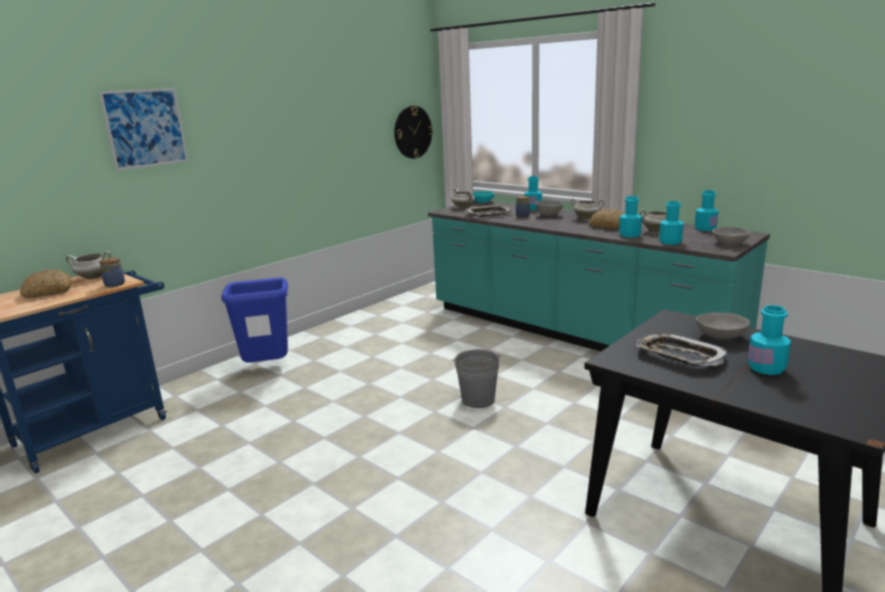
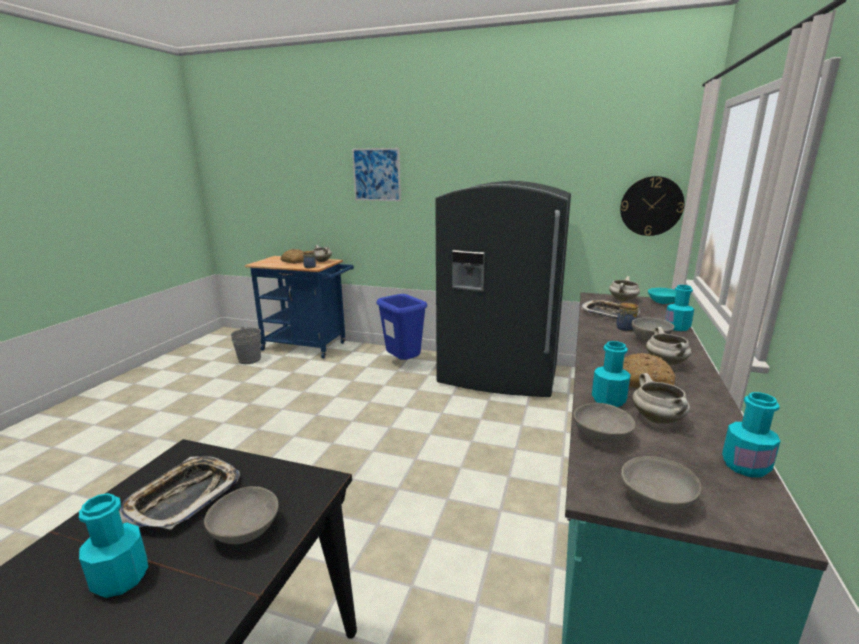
camera: 65 degrees right, 0 degrees up
grey bucket [452,349,501,408] -> grey bucket moved to [231,327,261,364]
turquoise bottle [659,201,684,245] -> grey bowl [573,403,636,443]
none -> grey fridge [435,181,571,397]

